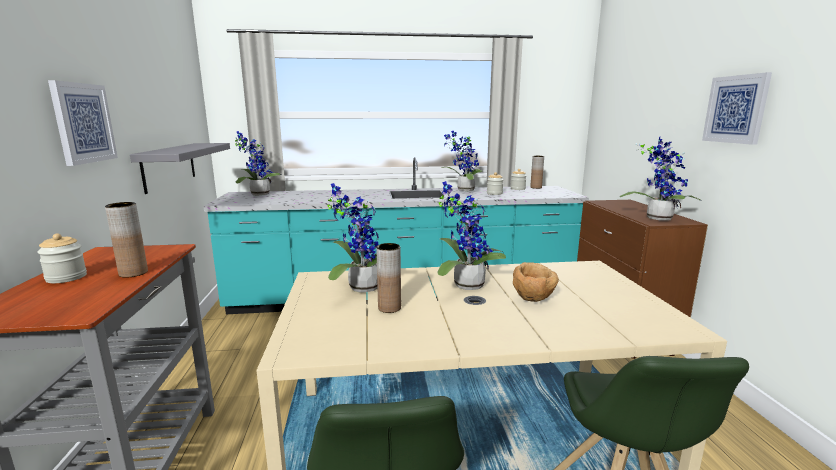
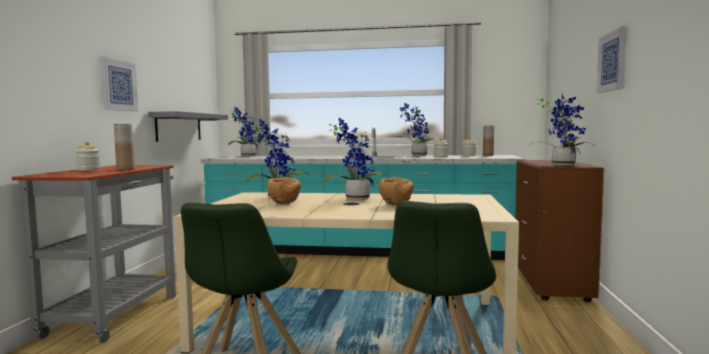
camera: 15 degrees right, 10 degrees down
brown vase [376,243,401,313] -> brown bowl [267,177,301,204]

